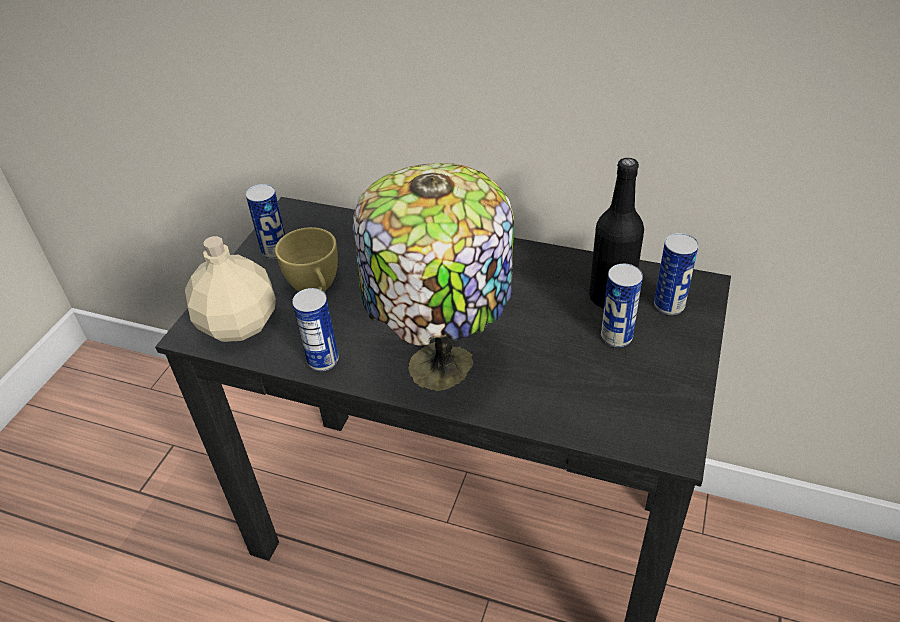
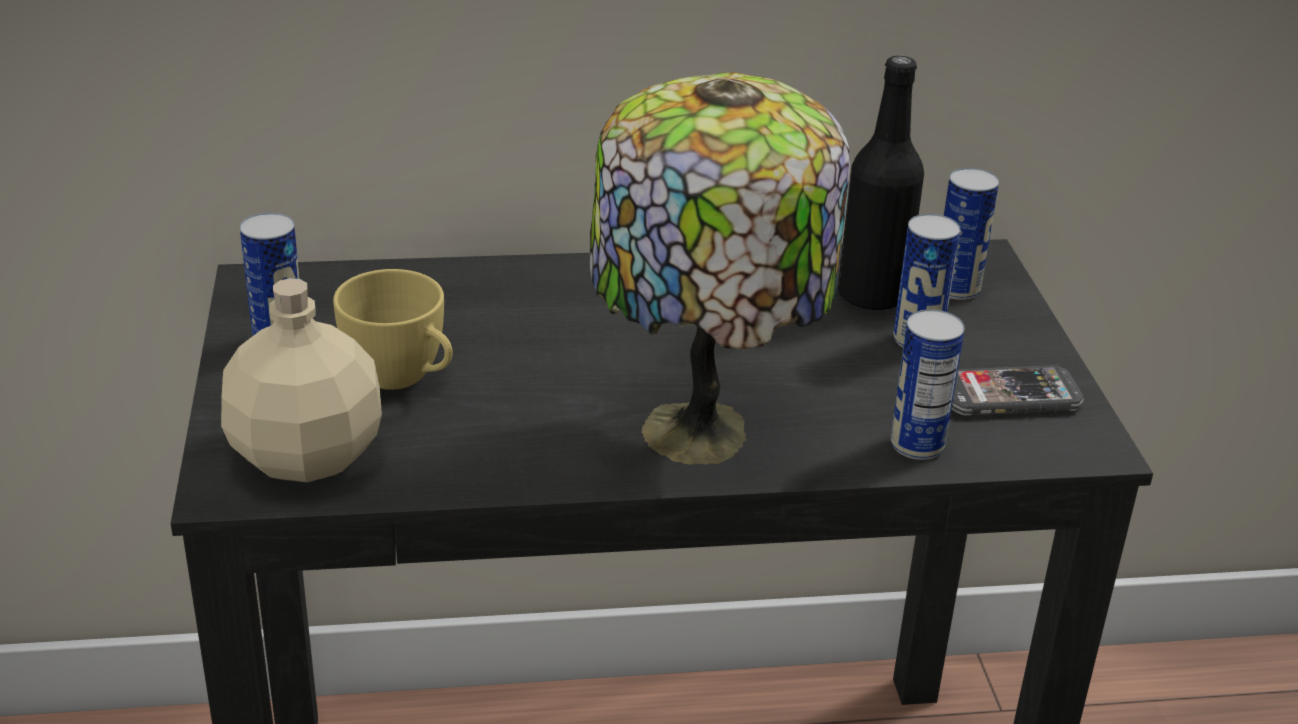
camera: 30 degrees left, 10 degrees down
can [292,288,339,371] -> can moved to [890,309,965,460]
none -> phone [952,365,1084,416]

